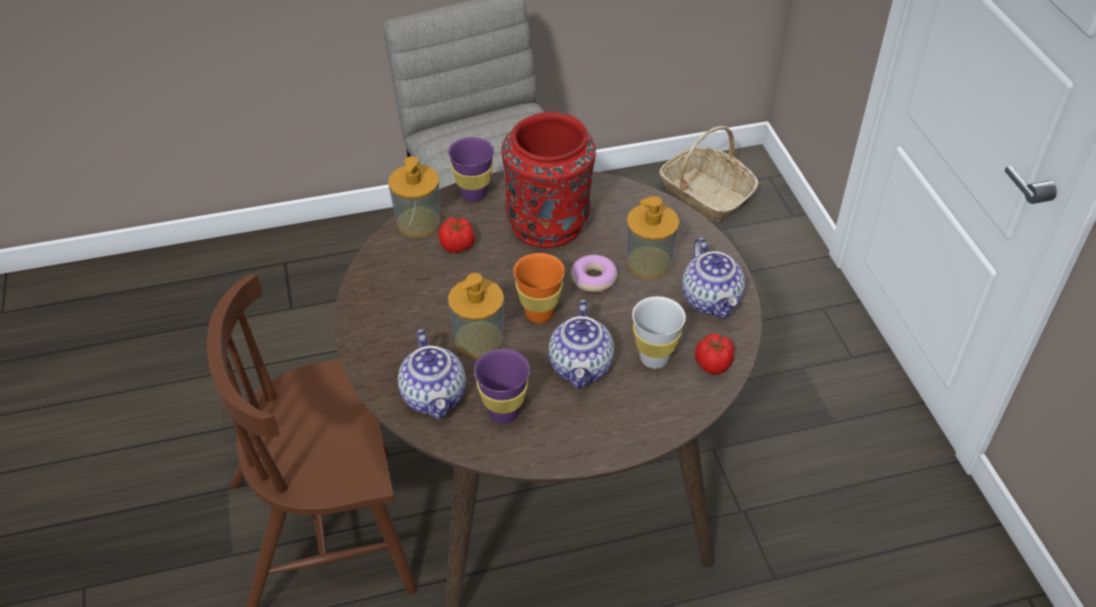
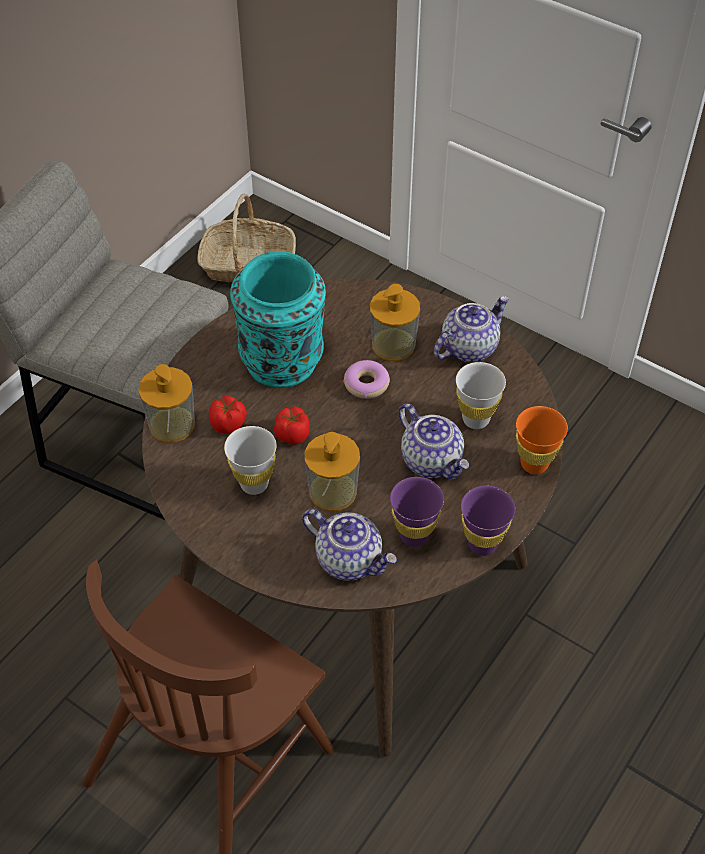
camera: 40 degrees left, 5 degrees up
purple cup [448,137,494,202] -> purple cup moved to [461,486,515,556]
red vase [501,112,596,248] -> turquoise vase [230,251,326,388]
orange cup [513,253,565,323] -> orange cup moved to [516,406,568,474]
teapot [682,238,745,319] -> teapot turned 75 degrees counterclockwise [434,296,509,362]
tomato [695,334,734,374] -> tomato moved to [274,406,310,445]
none -> white cup [224,426,277,495]

